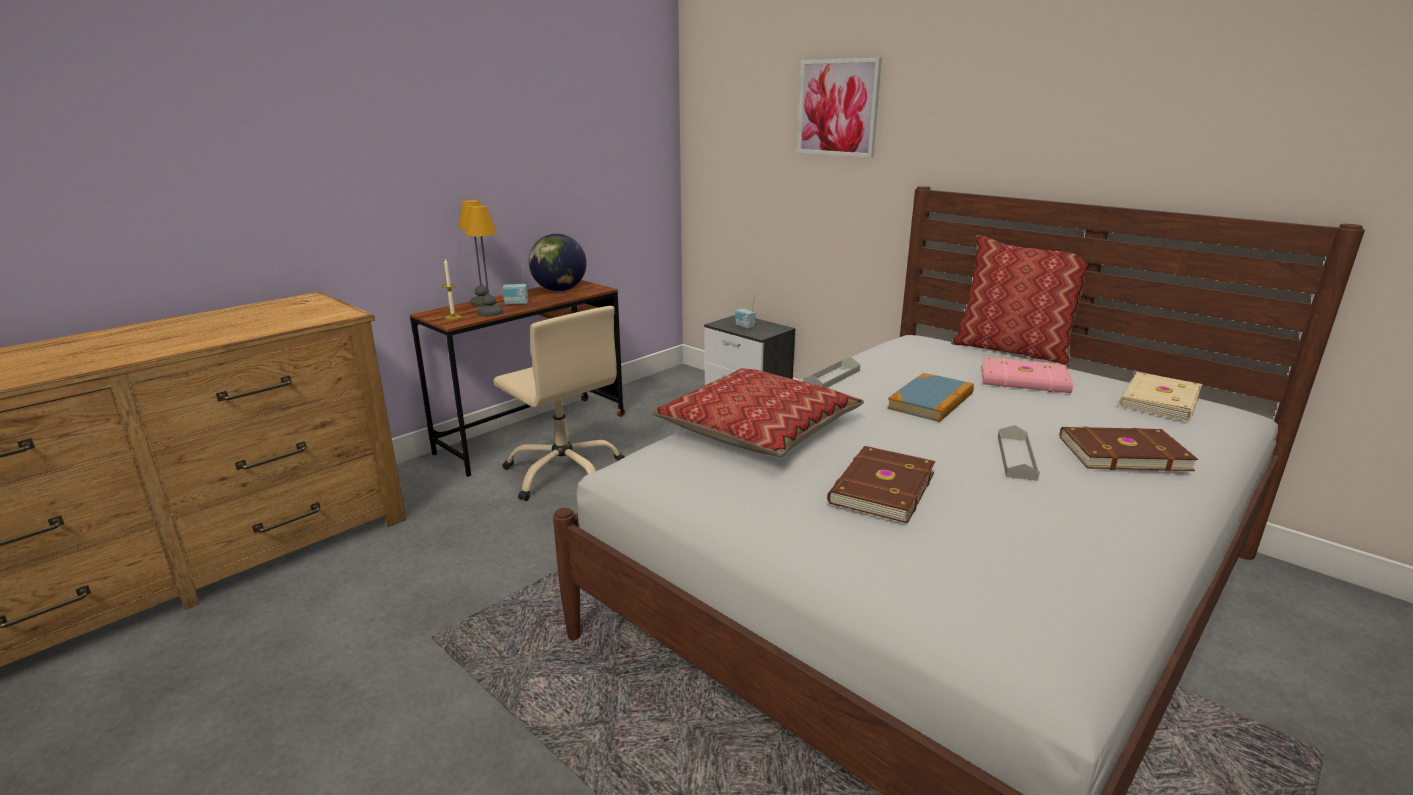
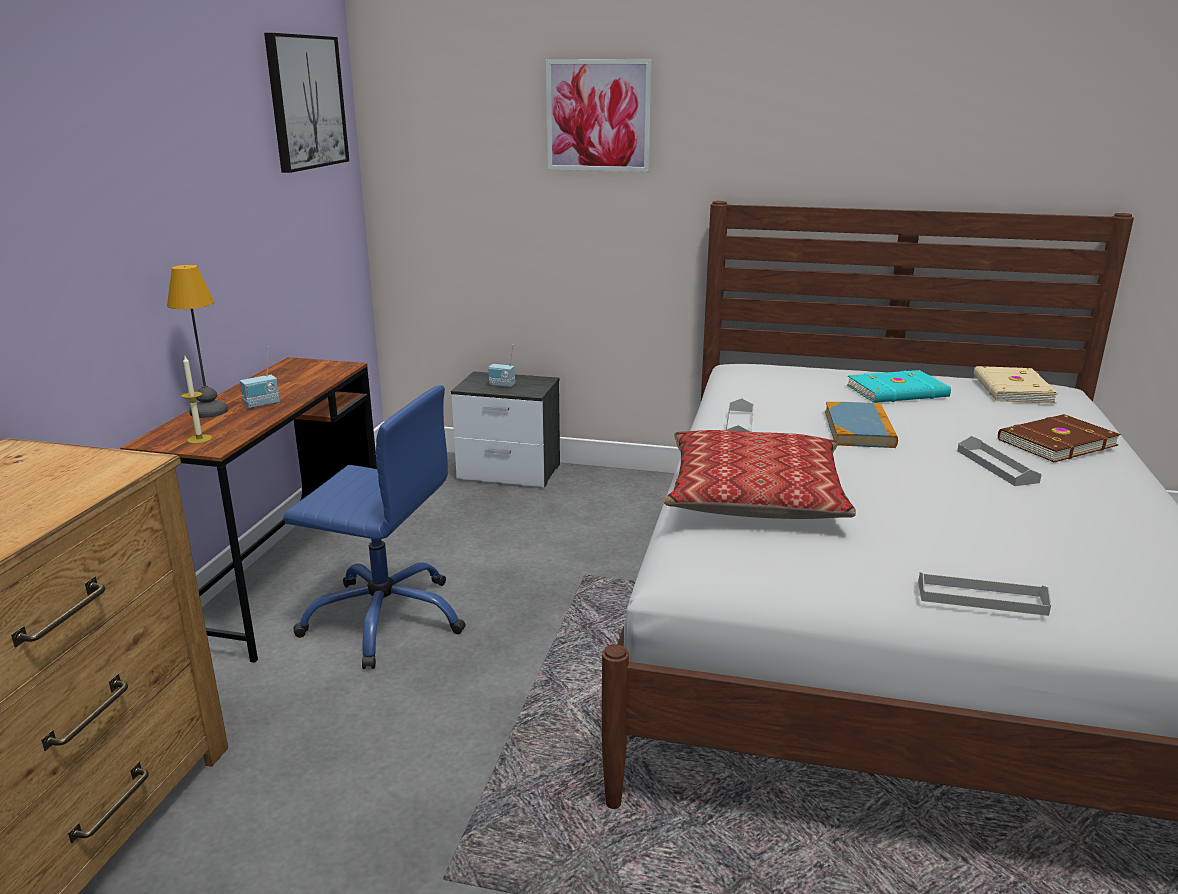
camera: 30 degrees left, 0 degrees up
table lamp [465,205,503,316] -> none
beige office chair [494,306,625,501] -> blue office chair [283,385,466,669]
globe [529,234,586,292] -> none
brown book [827,446,936,524] -> none
pillow [951,235,1091,366] -> none
pink book [981,357,1073,393] -> turquoise book [847,370,951,403]
none -> picture [264,33,349,173]
none -> grey tray [918,572,1051,616]

